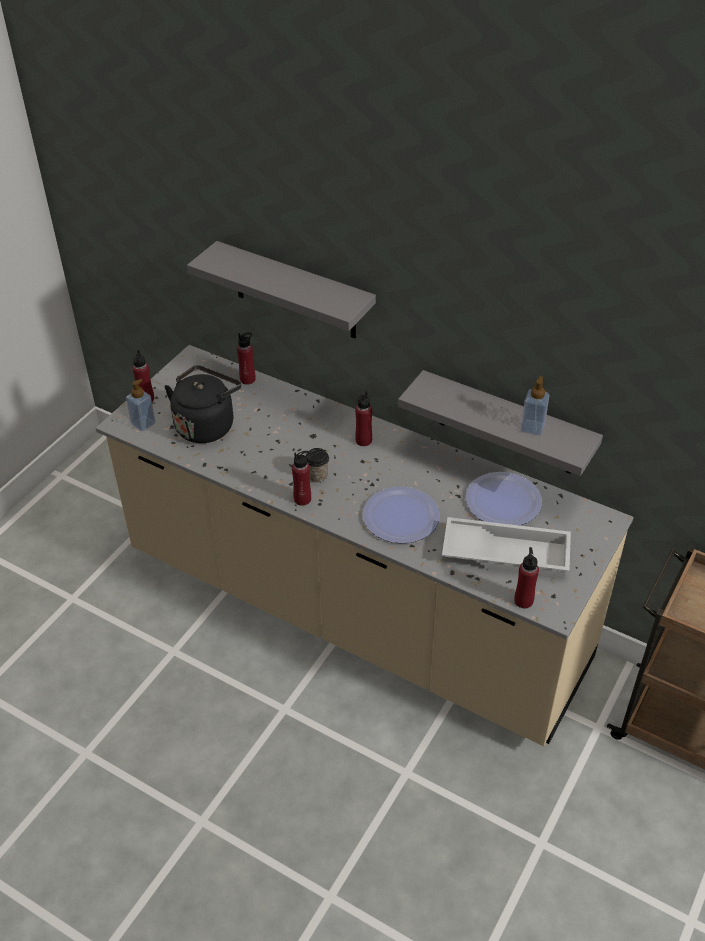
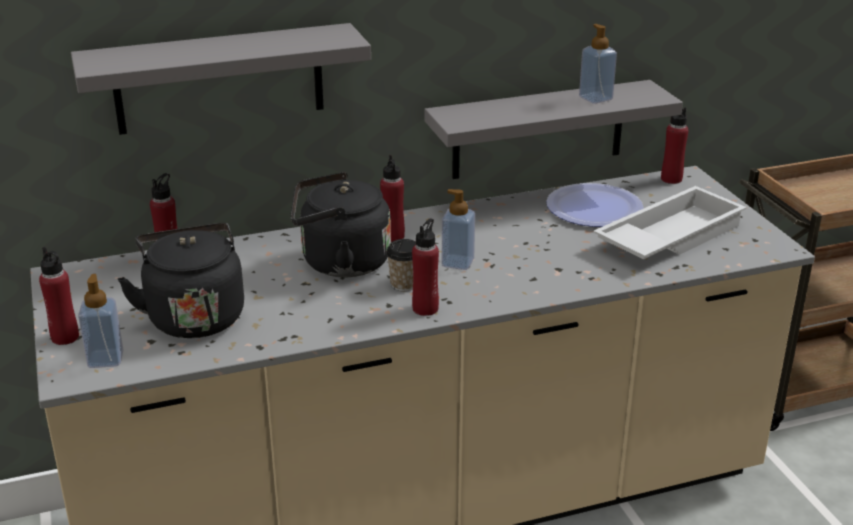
camera: 50 degrees left, 15 degrees down
plate [363,486,440,543] -> none
red bottle [514,547,539,608] -> red bottle moved to [661,107,689,184]
none -> black kettle [290,172,391,277]
none -> soap dispenser [442,189,475,270]

